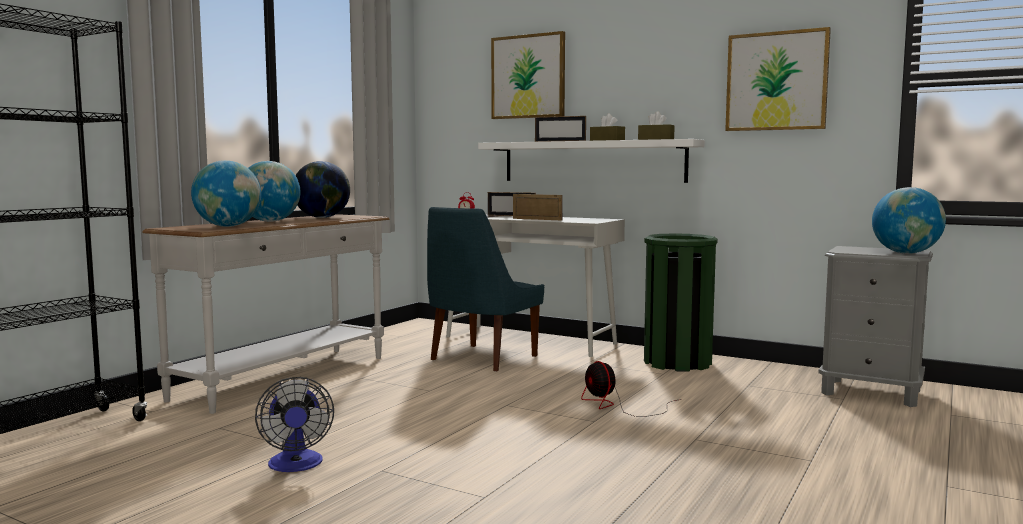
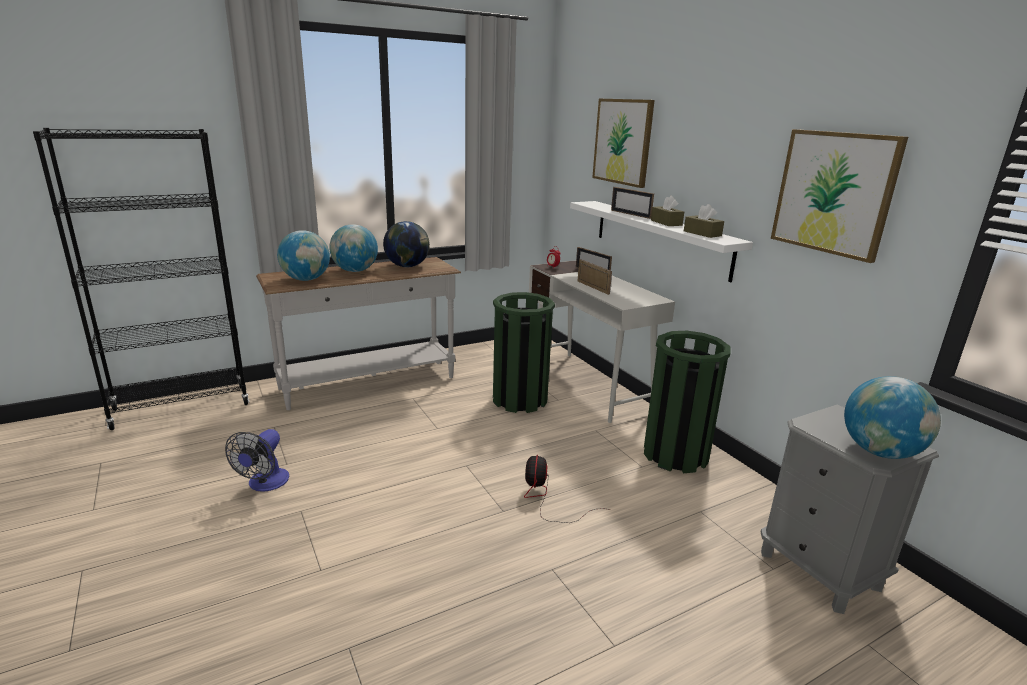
camera: 30 degrees right, 15 degrees up
blue chair [427,207,544,372] -> green trash can [493,292,555,413]

